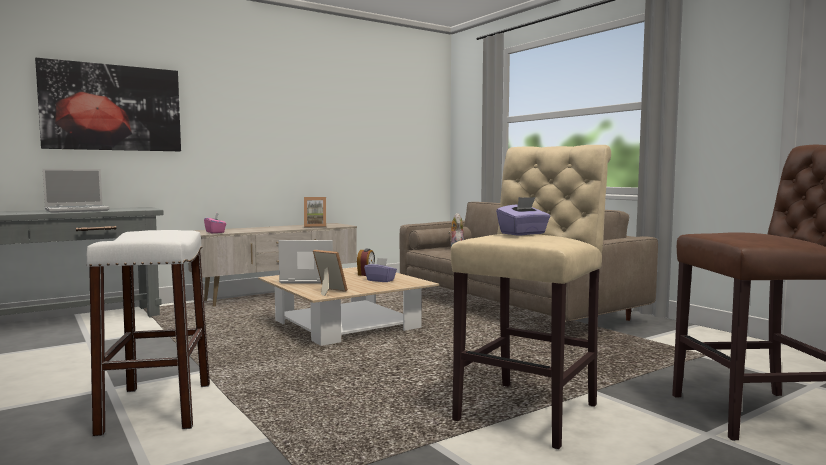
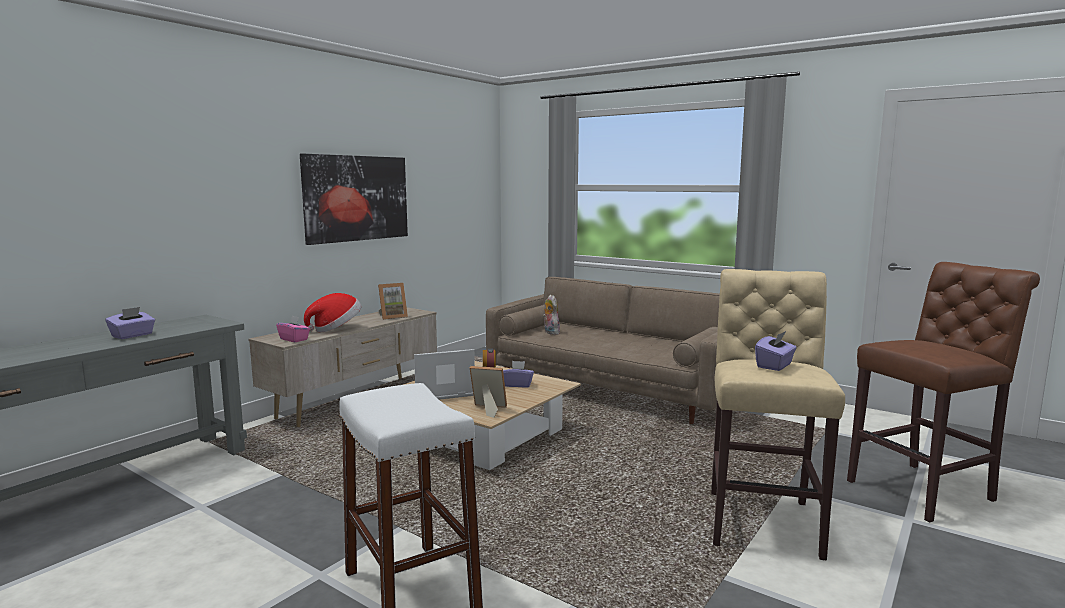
camera: 20 degrees left, 5 degrees up
picture [35,58,181,151] -> picture moved to [300,154,408,245]
laptop [42,169,110,213] -> purple tissue box [106,307,155,339]
none -> hat [304,293,361,332]

